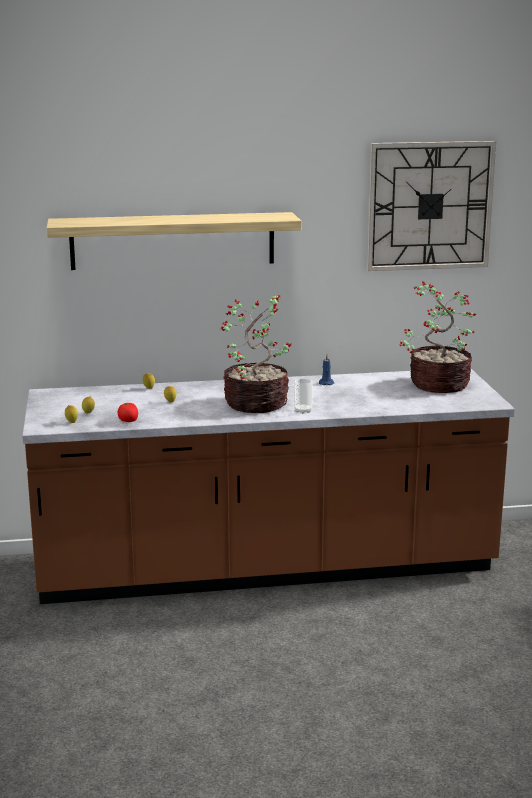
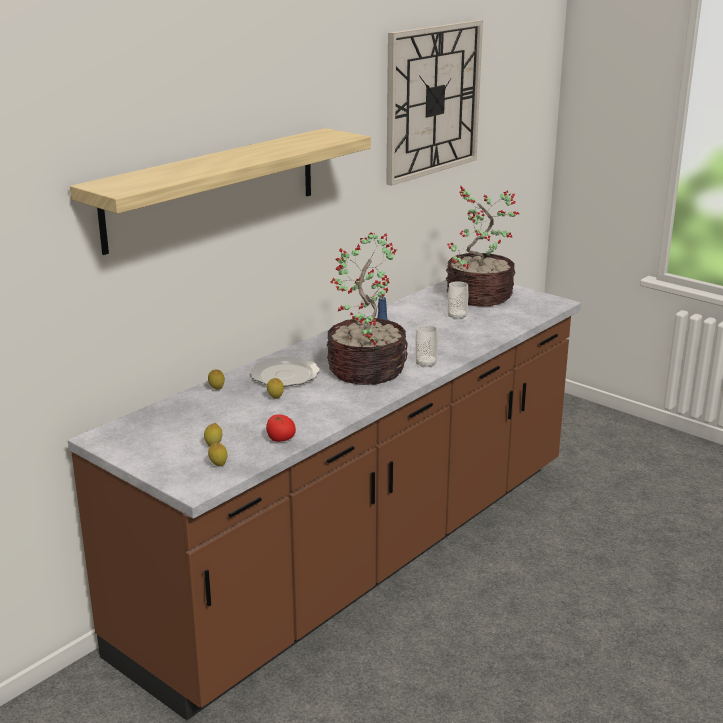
camera: 40 degrees left, 5 degrees up
none -> plate [250,356,320,386]
none -> cup [448,281,468,320]

